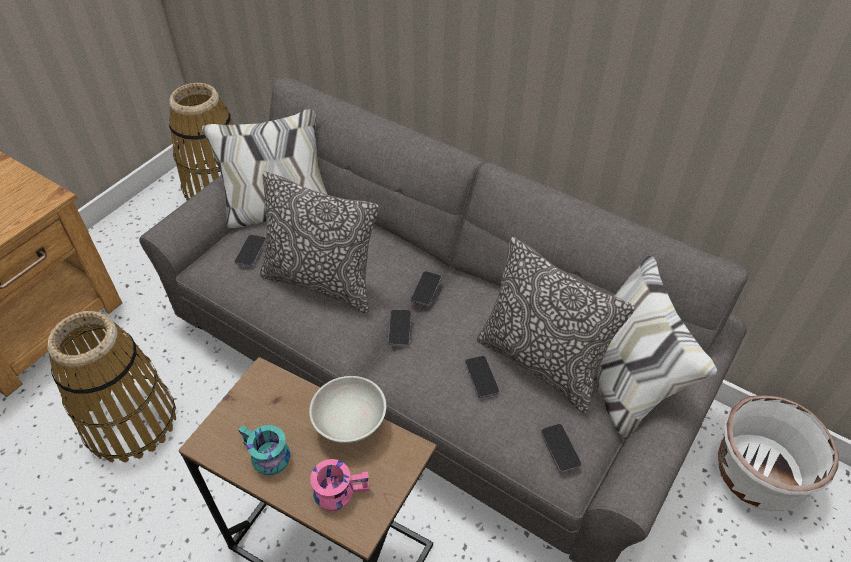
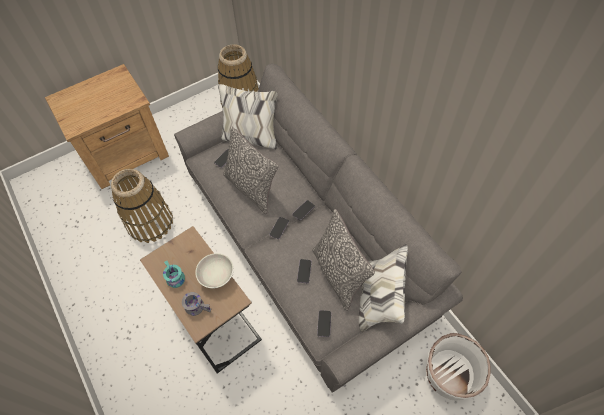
camera: 25 degrees right, 10 degrees up
pink mug [310,459,369,511] -> grey mug [182,292,212,316]

